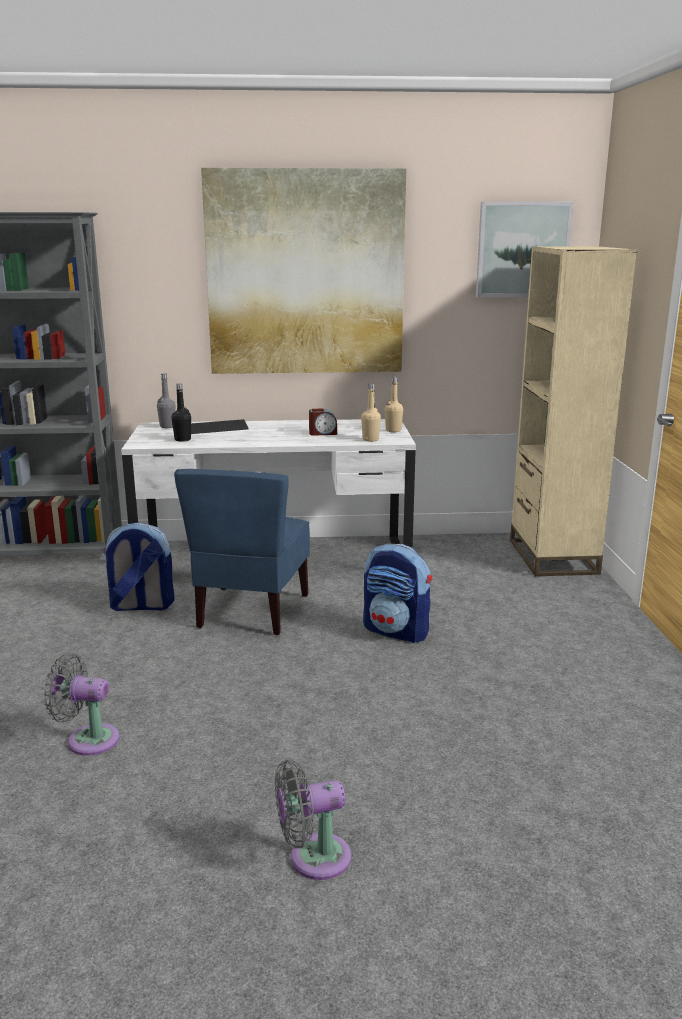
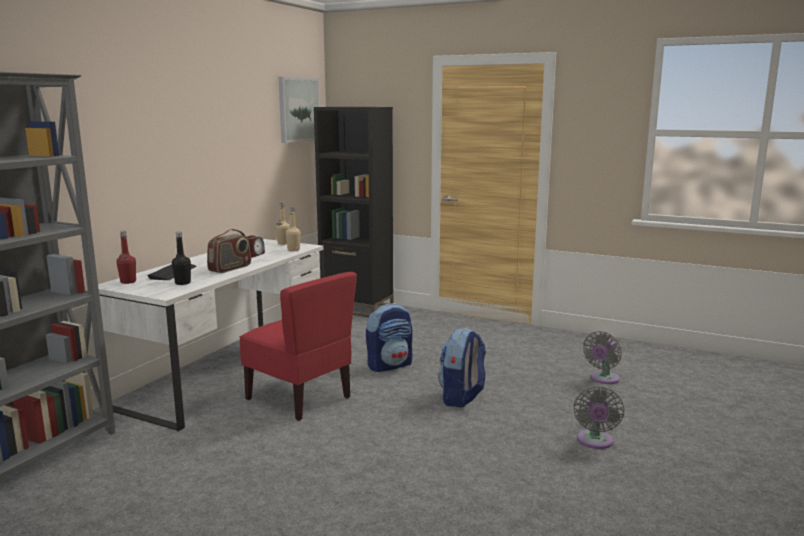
camera: 60 degrees left, 5 degrees down
grey fan [44,653,119,756] -> grey fan moved to [583,331,622,384]
backpack [102,522,175,611] -> backpack moved to [438,328,486,407]
grey bottle [157,373,176,428] -> red bottle [116,231,136,284]
blue chair [174,469,310,635] -> red chair [239,272,357,421]
picture [201,168,406,374] -> none
beige bookcase [510,246,637,576] -> black bookcase [314,107,394,317]
none -> radio [207,229,251,273]

